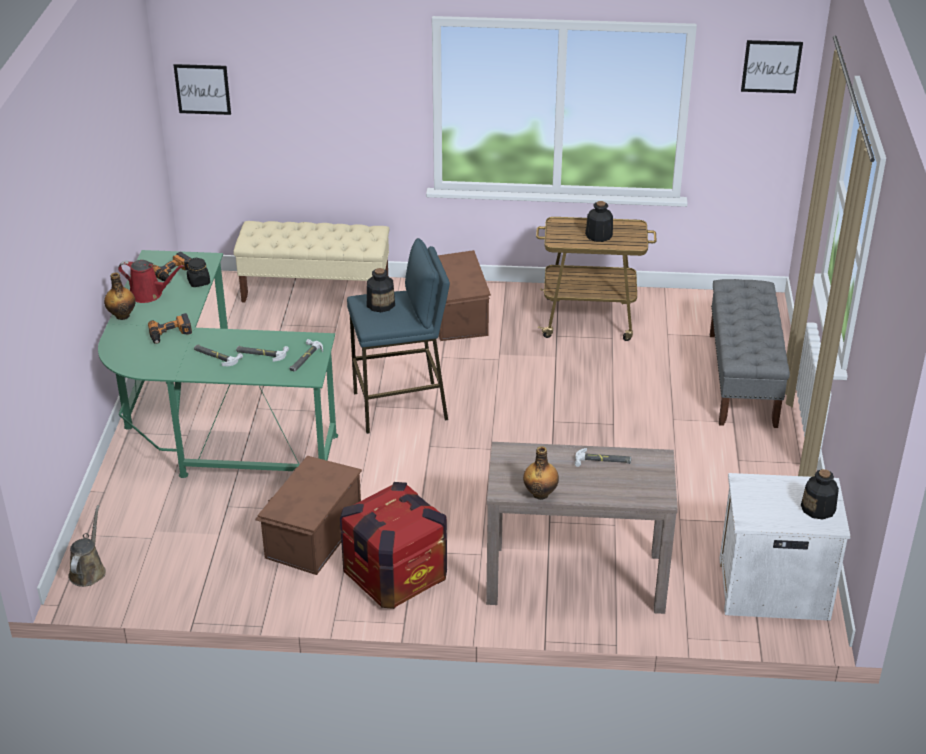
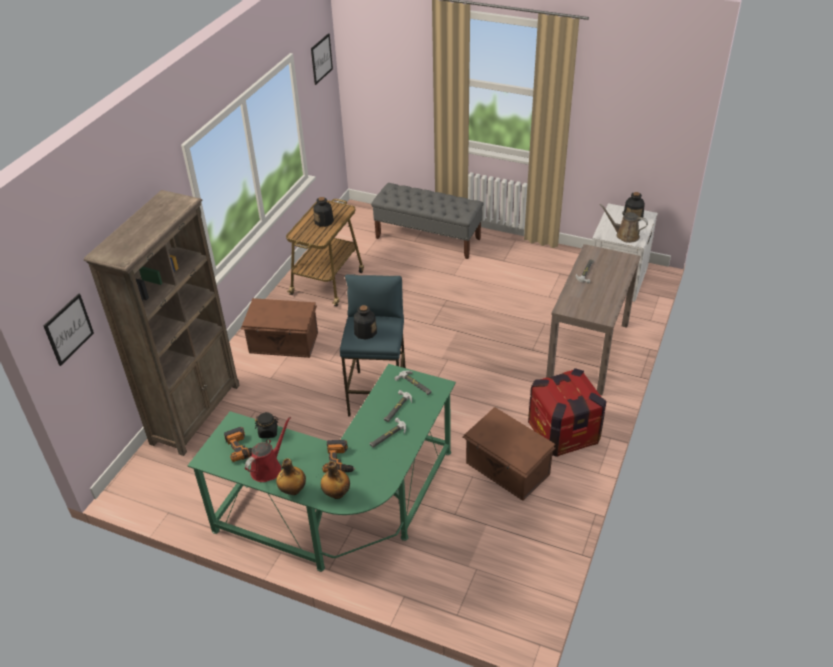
camera: 70 degrees left, 5 degrees up
brown watering can [68,505,106,587] -> brown watering can moved to [600,204,648,243]
beige bench [233,221,389,302] -> brown bookcase [84,190,240,456]
bottle [523,446,559,500] -> bottle moved to [321,461,350,499]

